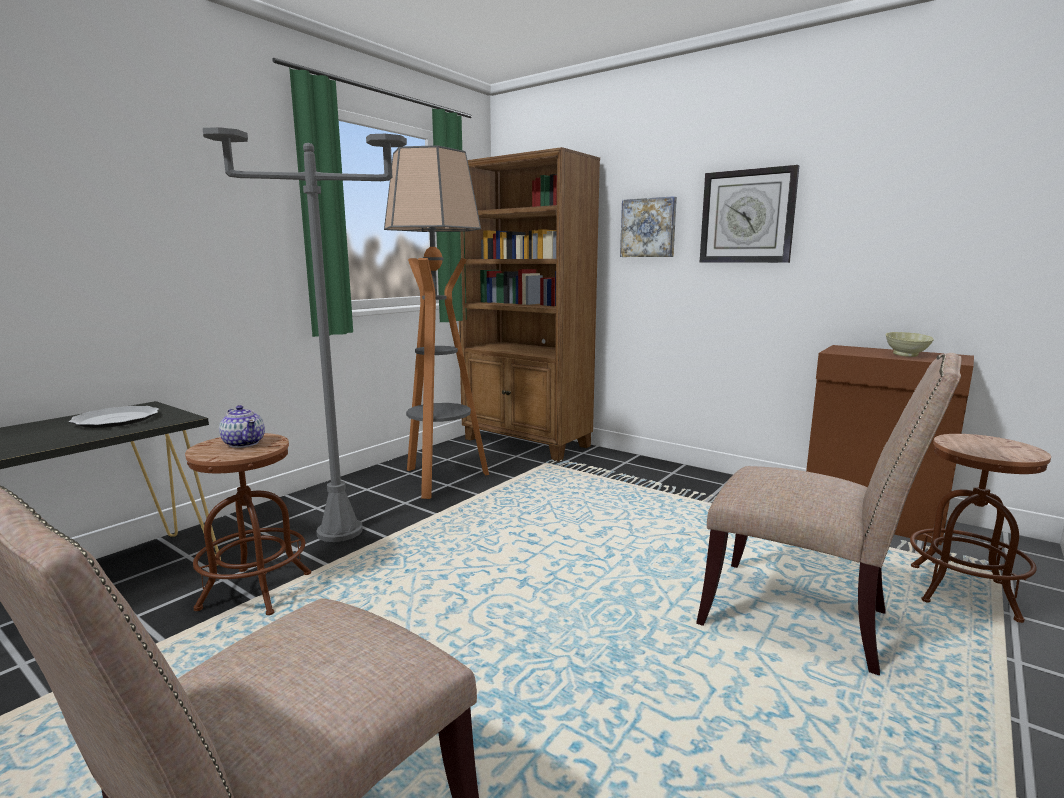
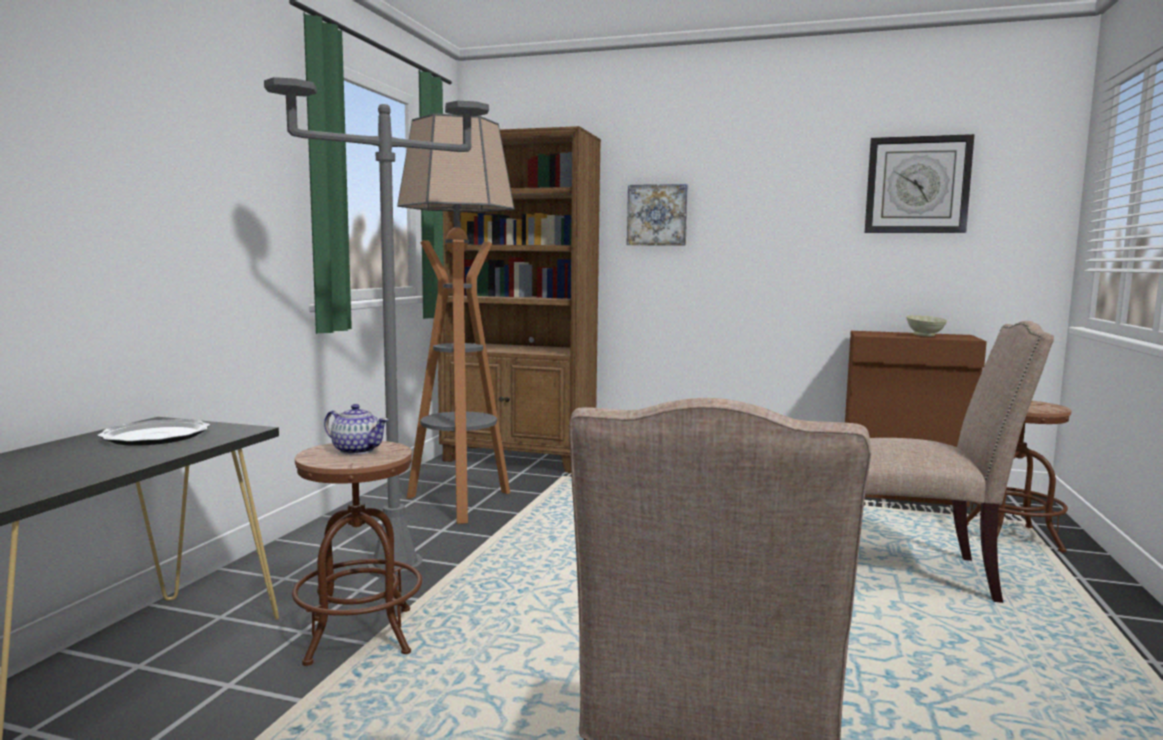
camera: 20 degrees left, 5 degrees down
wall clock [699,165,799,263] -> wall clock moved to [865,134,975,233]

